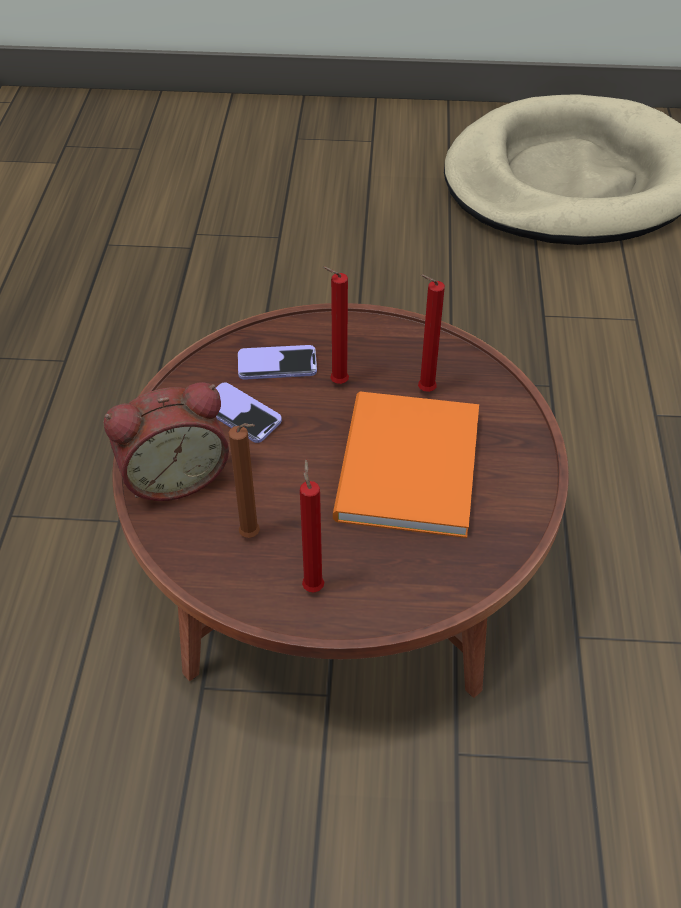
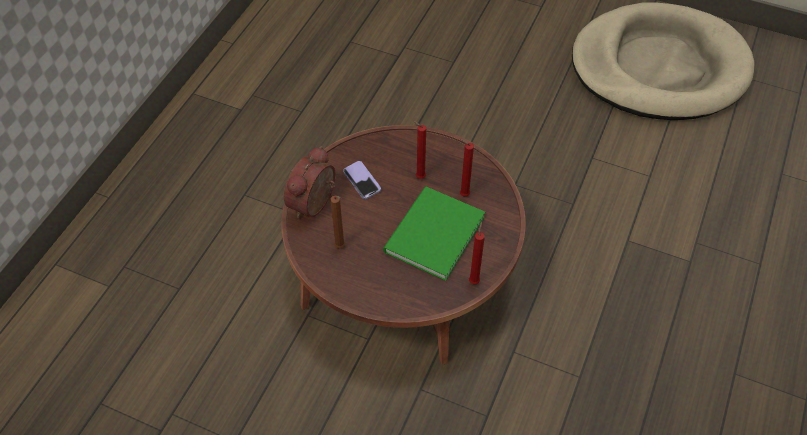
camera: 20 degrees right, 5 degrees up
alarm clock [103,382,229,501] -> alarm clock turned 120 degrees clockwise [284,146,336,218]
phone [238,345,317,380] -> none
red candle [300,460,324,592] -> red candle moved to [469,222,485,284]
orange book [333,392,479,538] -> green book [383,187,485,281]

